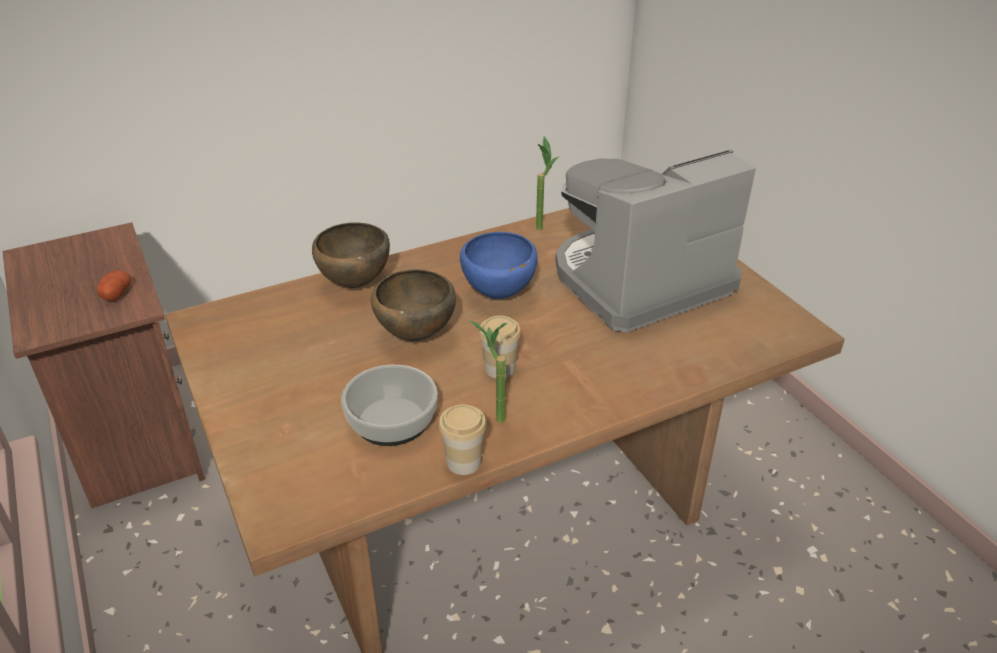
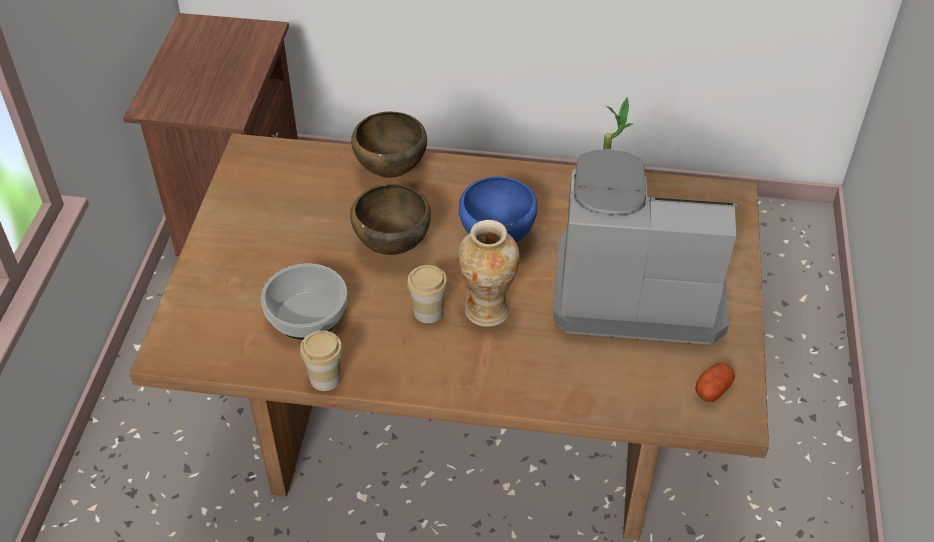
camera: 35 degrees right, 10 degrees up
potato [97,270,131,301] -> potato moved to [695,362,735,402]
potted plant [470,321,508,423] -> none
none -> vase [457,220,520,327]

